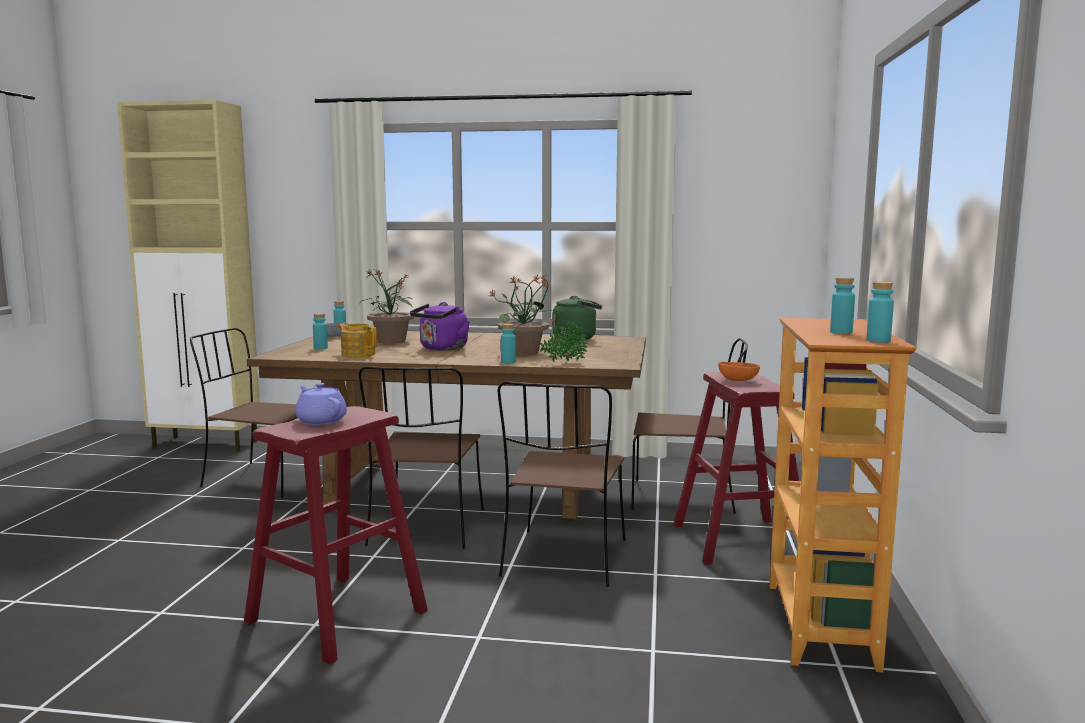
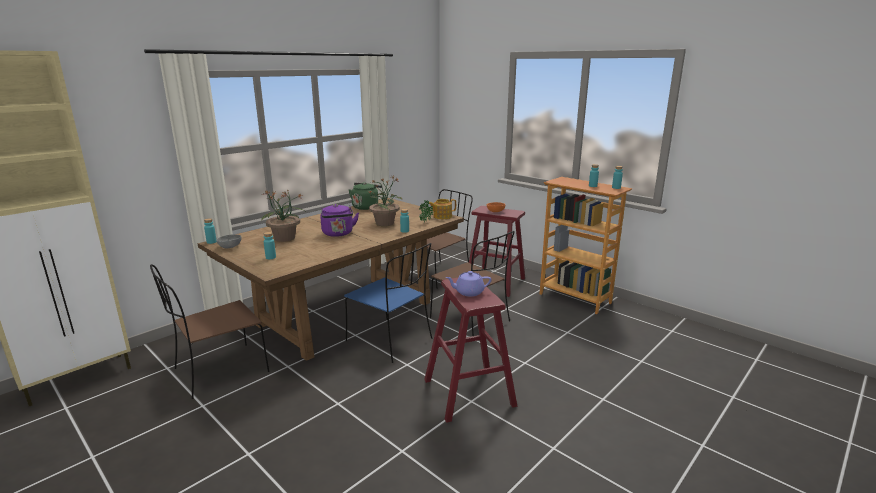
camera: 55 degrees left, 10 degrees up
teapot [338,323,377,357] -> teapot moved to [429,199,456,219]
brown chair [359,366,484,549] -> blue chair [344,243,432,363]

